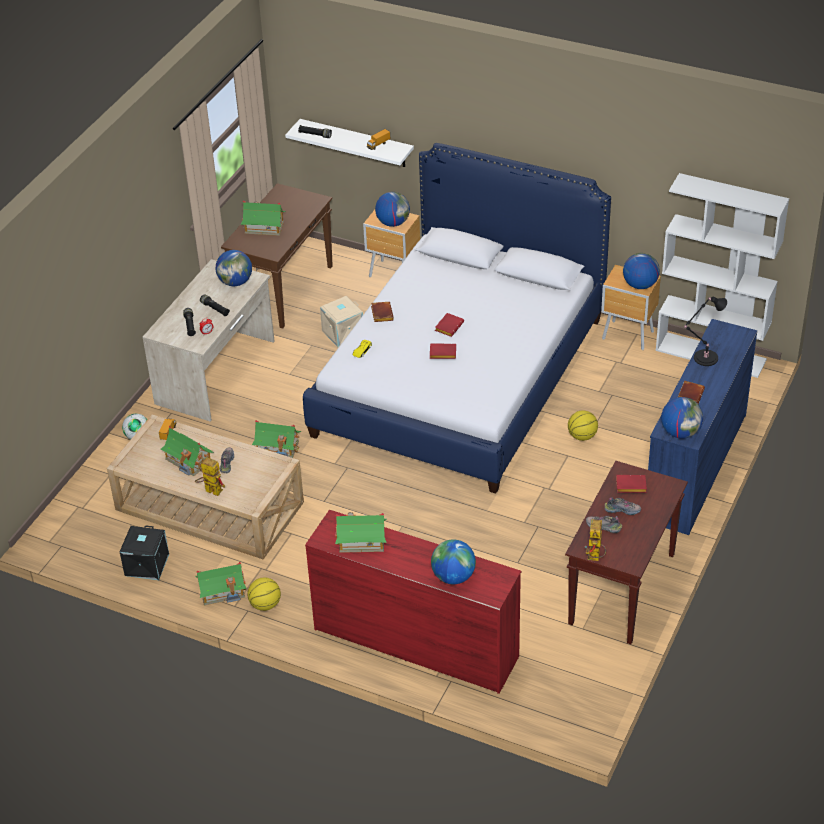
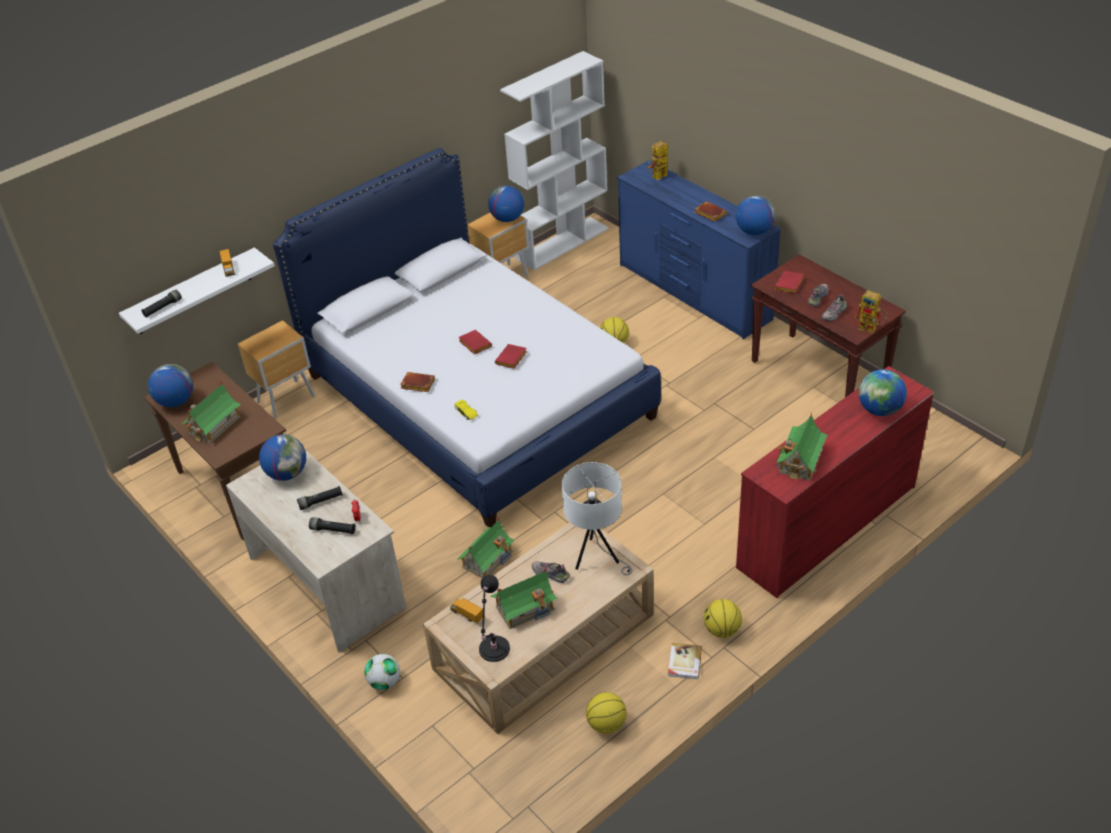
camera: 65 degrees left, 0 degrees up
black storage box [120,525,169,580] -> basketball [586,692,627,734]
toy robot [195,458,225,496] -> toy robot moved to [647,141,668,180]
toy house [195,562,247,605] -> book [668,643,702,679]
beige storage box [320,296,363,347] -> none
globe [375,192,410,227] -> globe moved to [148,364,193,407]
black table lamp [684,296,727,366] -> black table lamp moved to [479,575,510,662]
none -> white table lamp [562,462,632,575]

